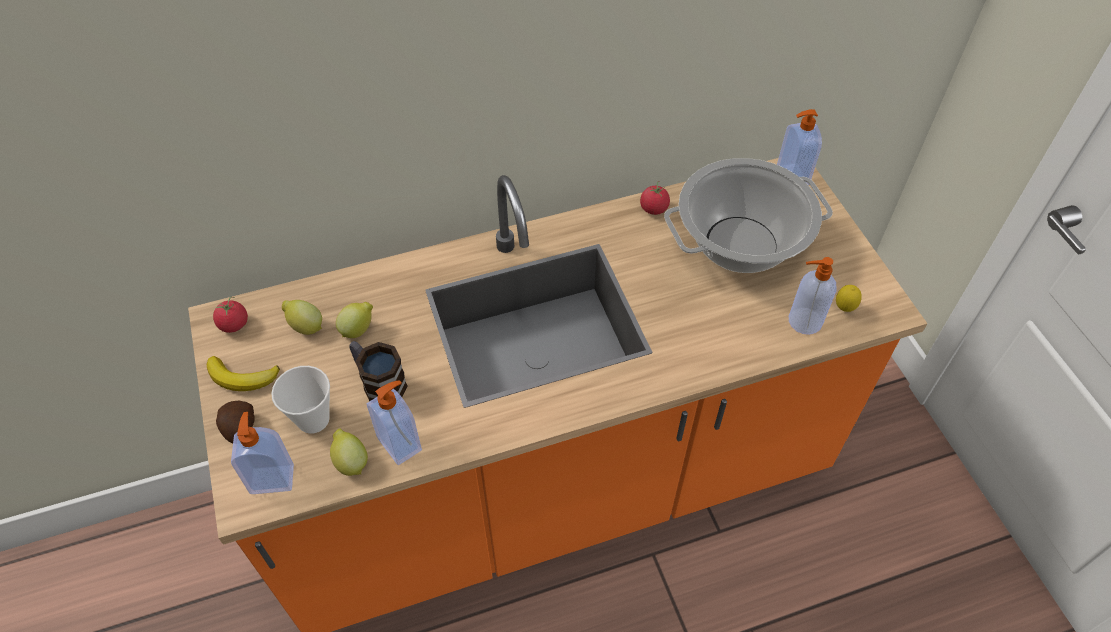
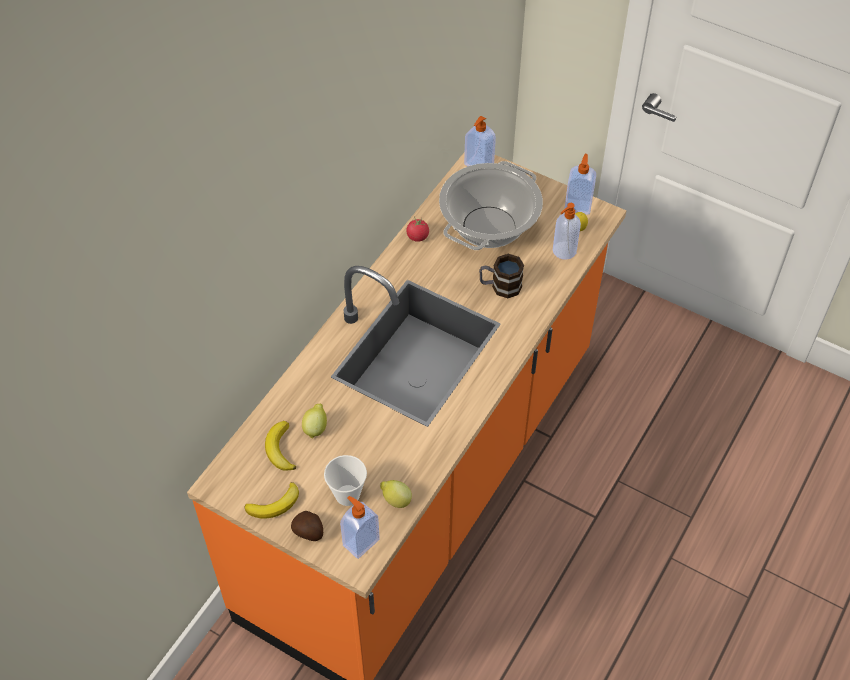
camera: 40 degrees left, 0 degrees up
tomato [213,297,248,333] -> none
lemon [282,300,322,335] -> banana [265,421,296,471]
mug [349,341,407,401] -> mug moved to [479,254,524,298]
soap dispenser [367,380,422,465] -> soap dispenser moved to [564,154,596,215]

